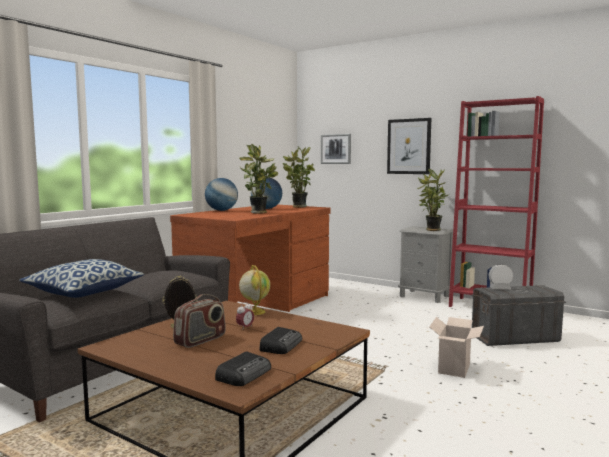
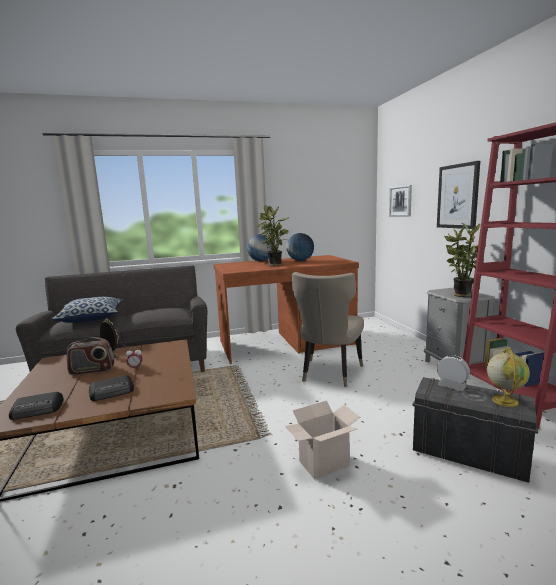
camera: 40 degrees right, 5 degrees up
globe [239,265,270,315] -> globe moved to [487,347,530,407]
potted plant [283,146,315,207] -> none
none -> beige chair [292,272,364,387]

